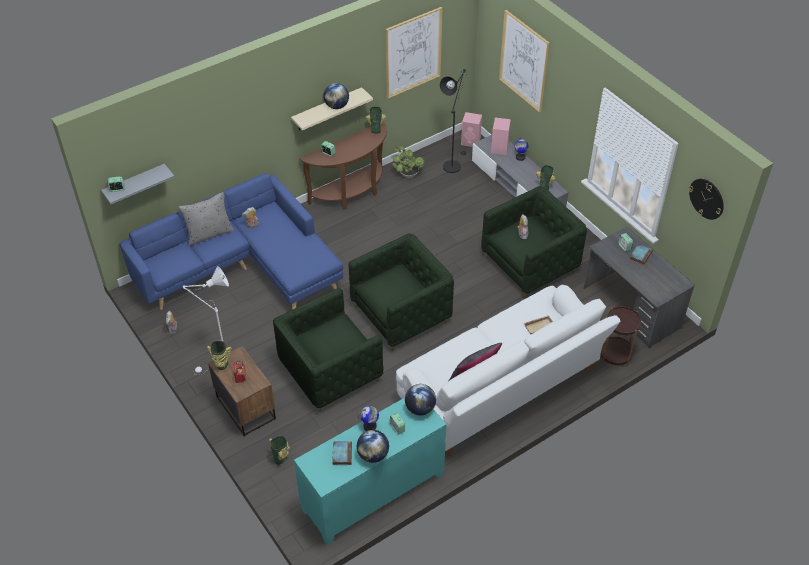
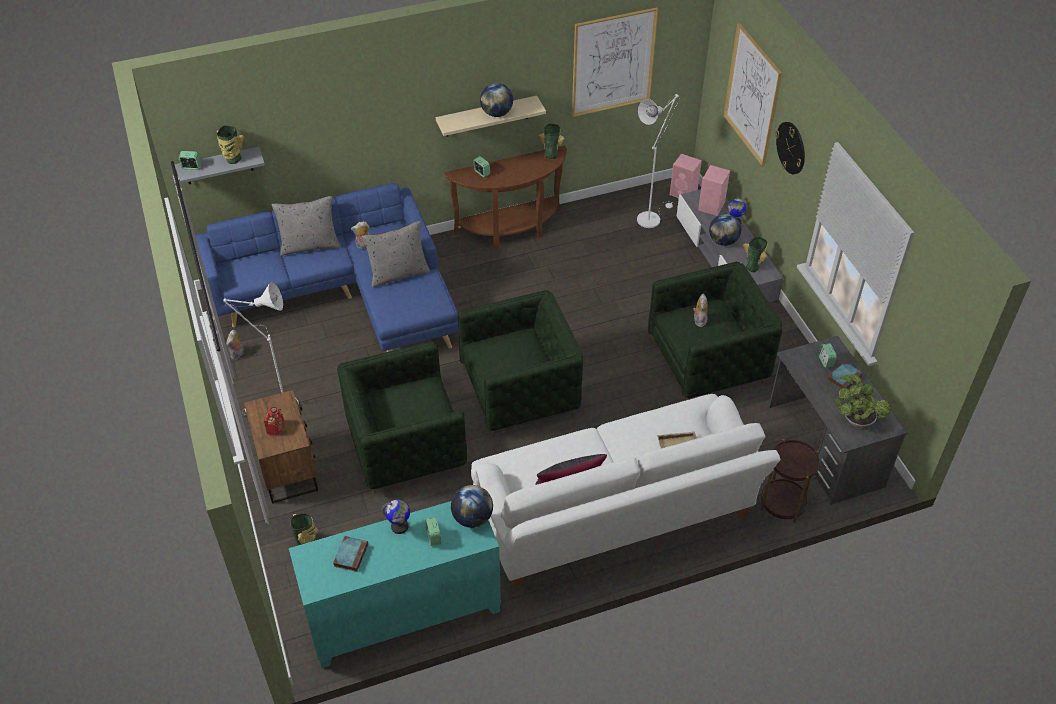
camera: 15 degrees right, 0 degrees up
vase [207,341,231,370] -> vase moved to [217,125,244,164]
globe [357,430,389,463] -> globe moved to [709,214,741,246]
potted plant [392,146,424,178] -> potted plant moved to [834,374,891,428]
black floor lamp [440,69,467,173] -> white floor lamp [637,94,679,228]
wall clock [689,179,724,220] -> wall clock moved to [775,122,805,174]
none -> grey pillow [362,221,430,288]

